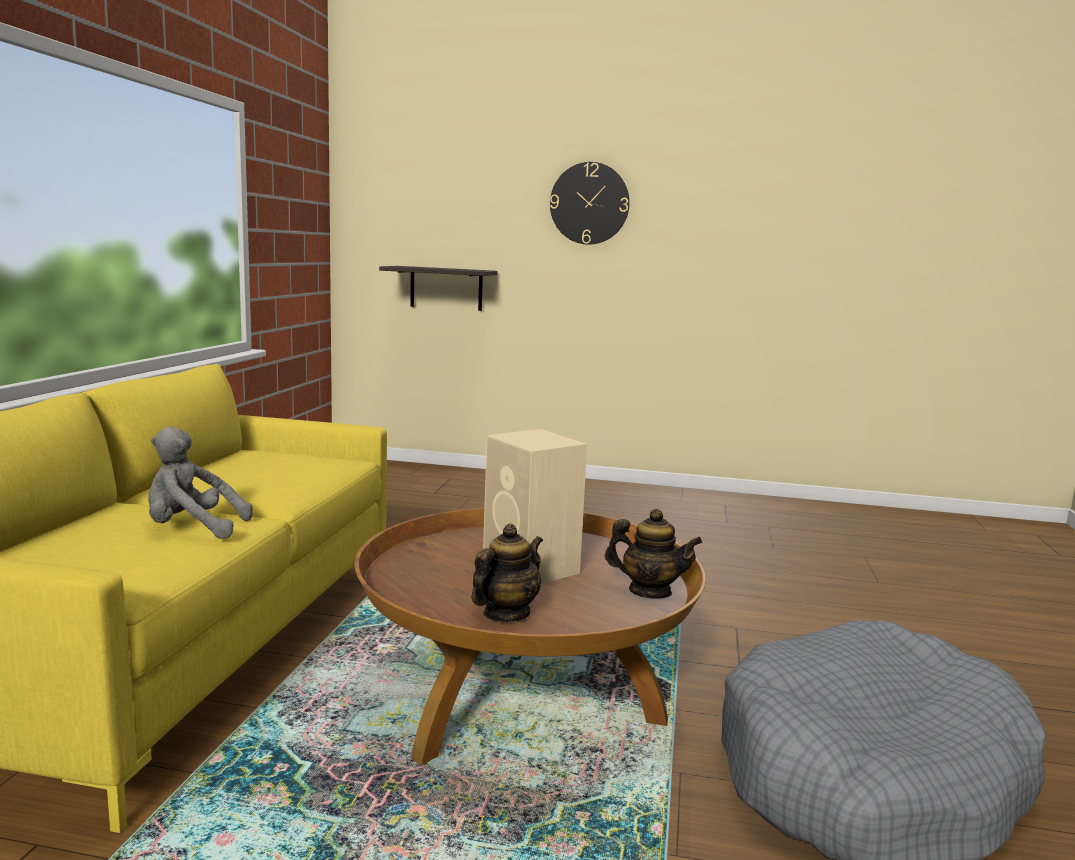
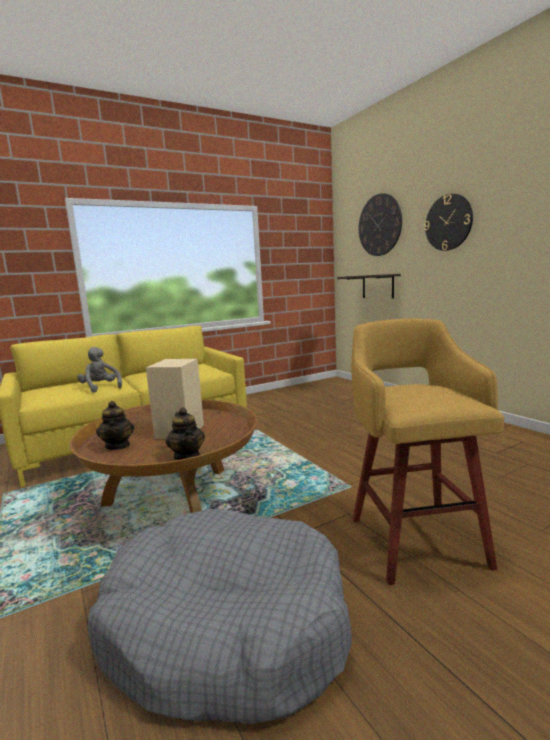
camera: 50 degrees right, 0 degrees up
teapot [471,524,543,622] -> teapot turned 75 degrees clockwise [96,401,134,450]
none -> yellow stool [351,319,504,585]
none -> wall clock [359,193,402,256]

